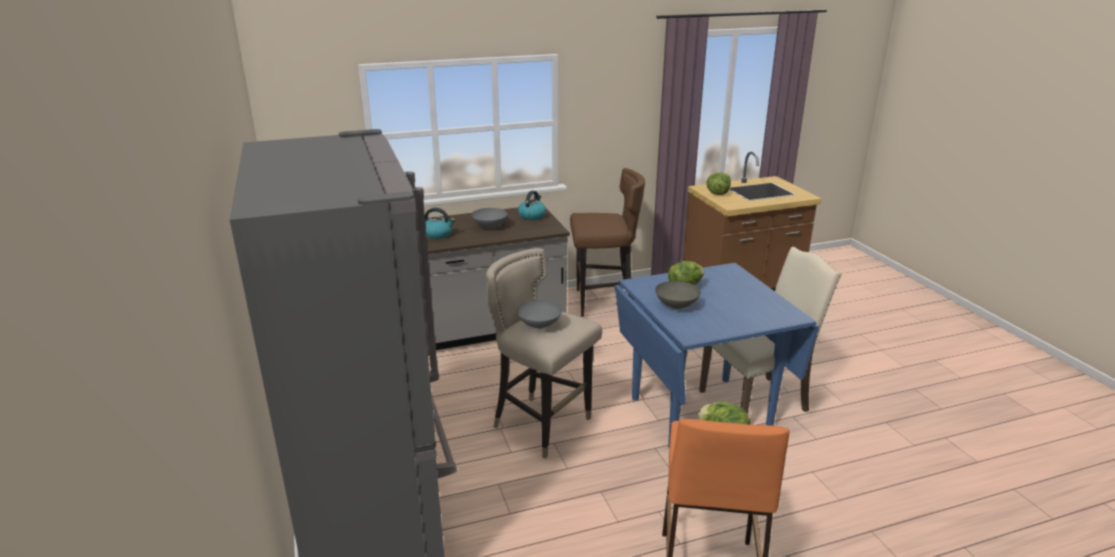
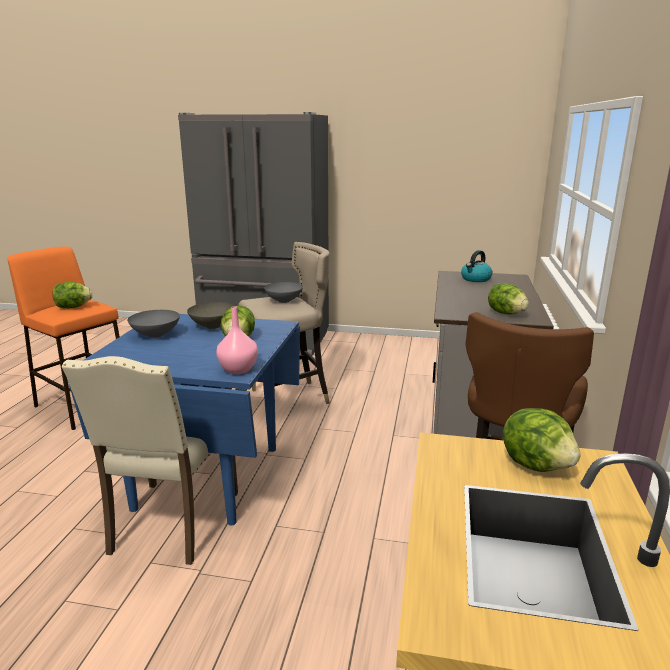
camera: 120 degrees right, 5 degrees down
grey bowl [471,208,508,229] -> grey bowl moved to [127,310,180,338]
kettle [518,190,546,220] -> lettuce [488,283,529,314]
none -> pink vase [216,306,258,374]

